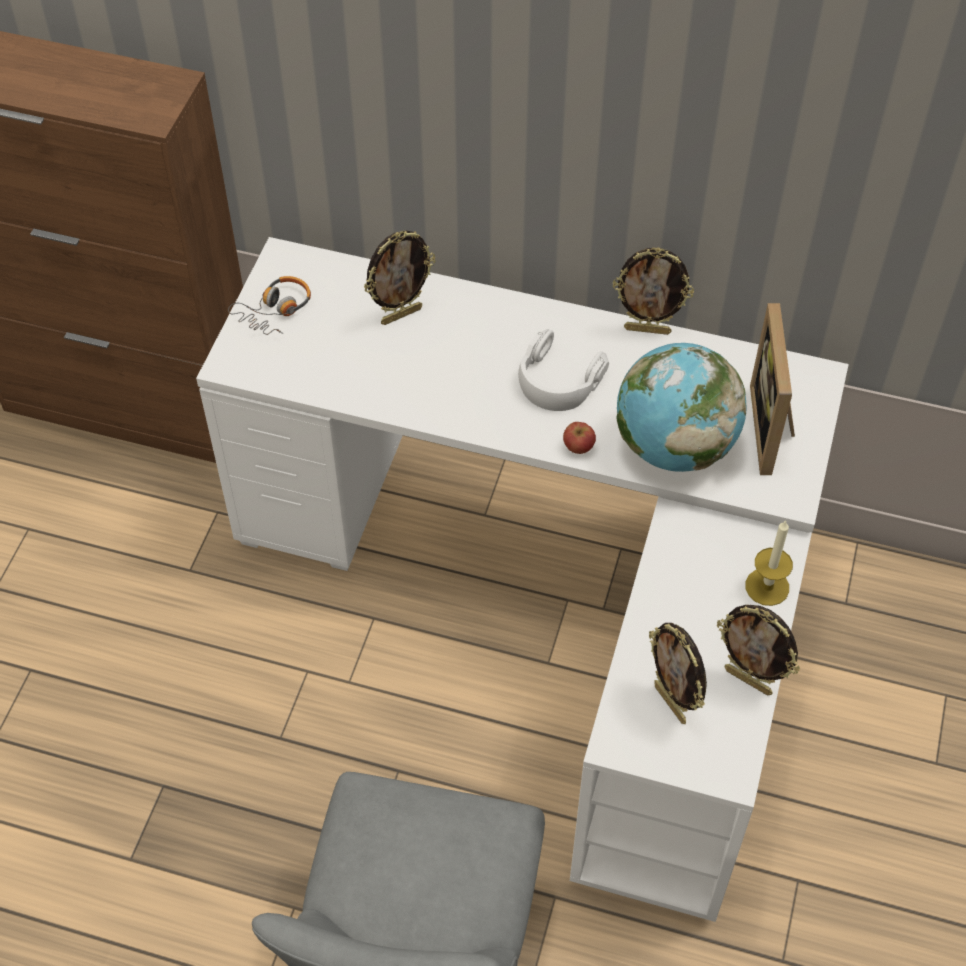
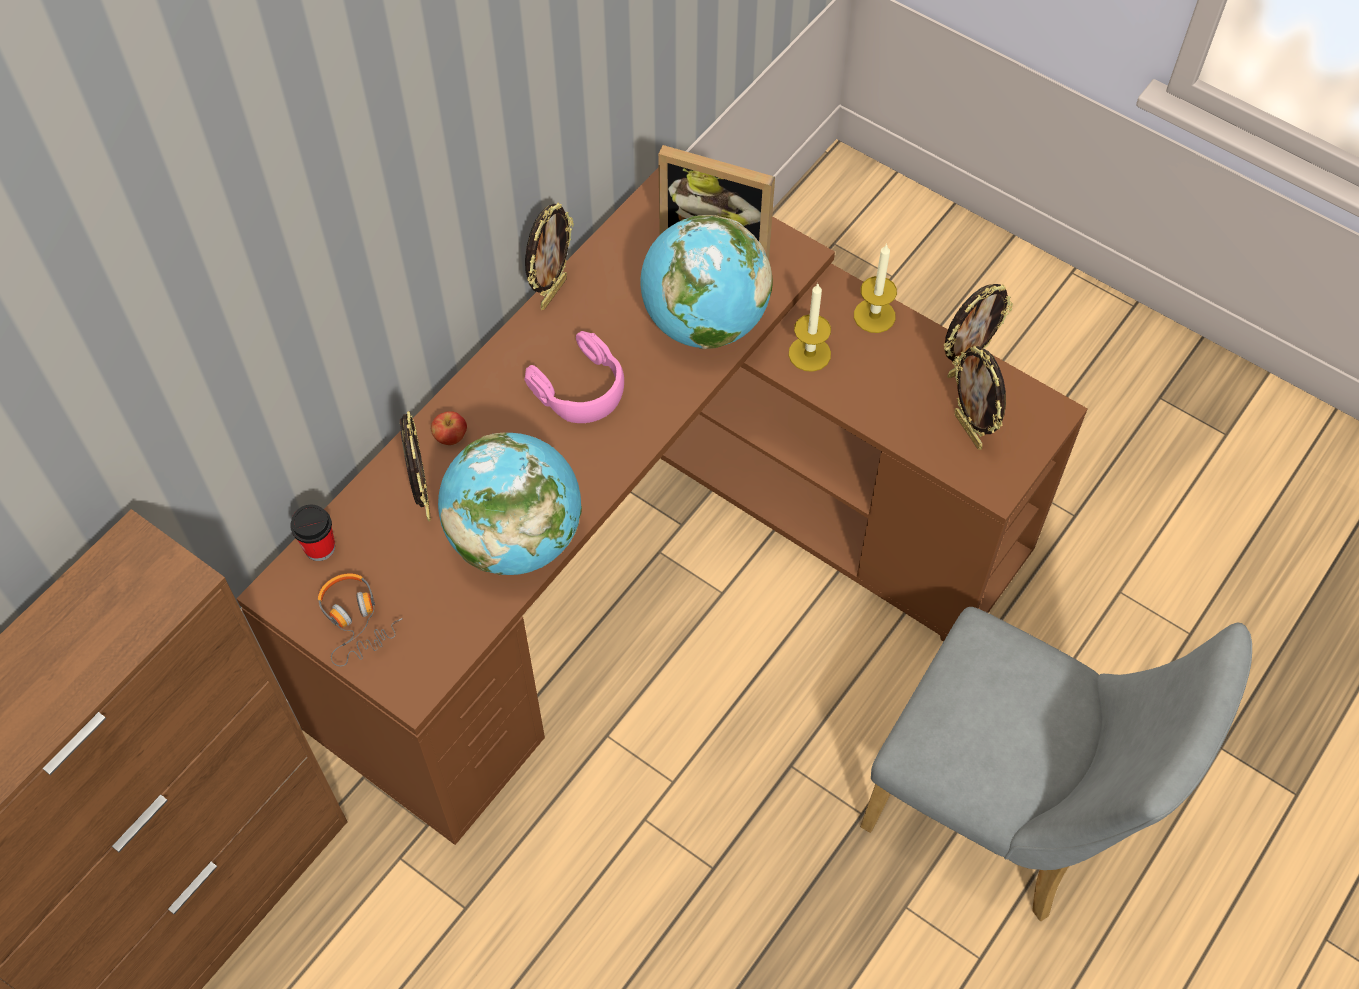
camera: 70 degrees left, 5 degrees up
white desk [196,237,849,922] -> brown desk [236,167,1087,845]
white headphones [518,329,609,411] -> pink headphones [525,331,624,423]
apple [563,422,596,454] -> apple moved to [431,411,467,445]
picture frame [649,623,707,724] -> picture frame turned 75 degrees clockwise [954,346,1006,450]
none -> cup [290,505,335,561]
none -> globe [438,433,582,575]
none -> candle [789,284,831,372]

